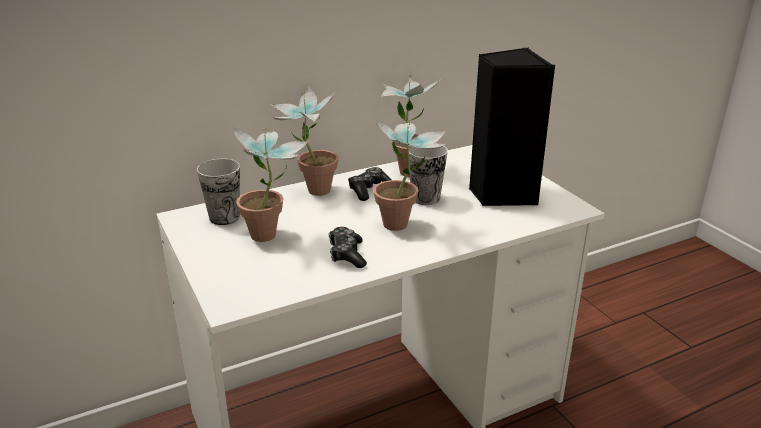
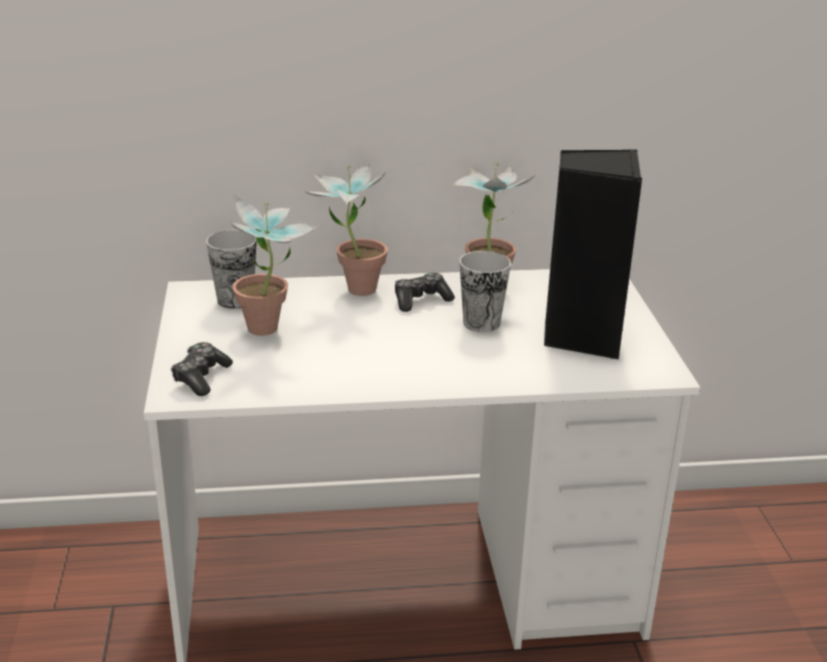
camera: 20 degrees right, 0 degrees up
game controller [329,227,367,268] -> game controller moved to [171,342,233,396]
potted plant [373,119,445,231] -> none

